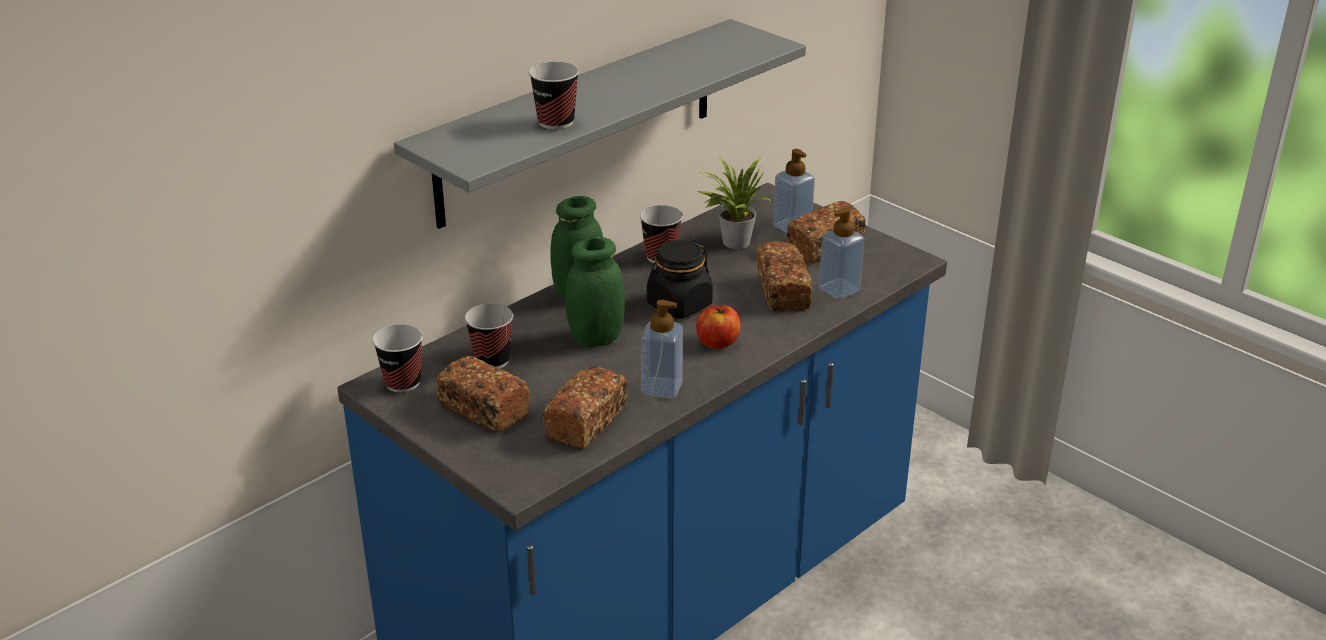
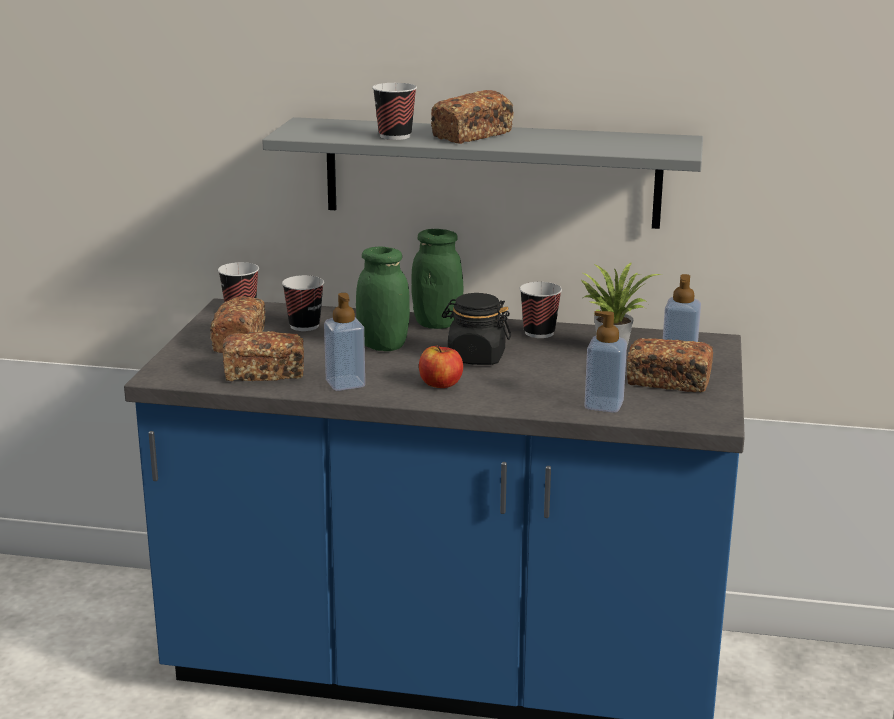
camera: 55 degrees right, 10 degrees down
bread [756,241,812,311] -> bread moved to [431,90,514,144]

